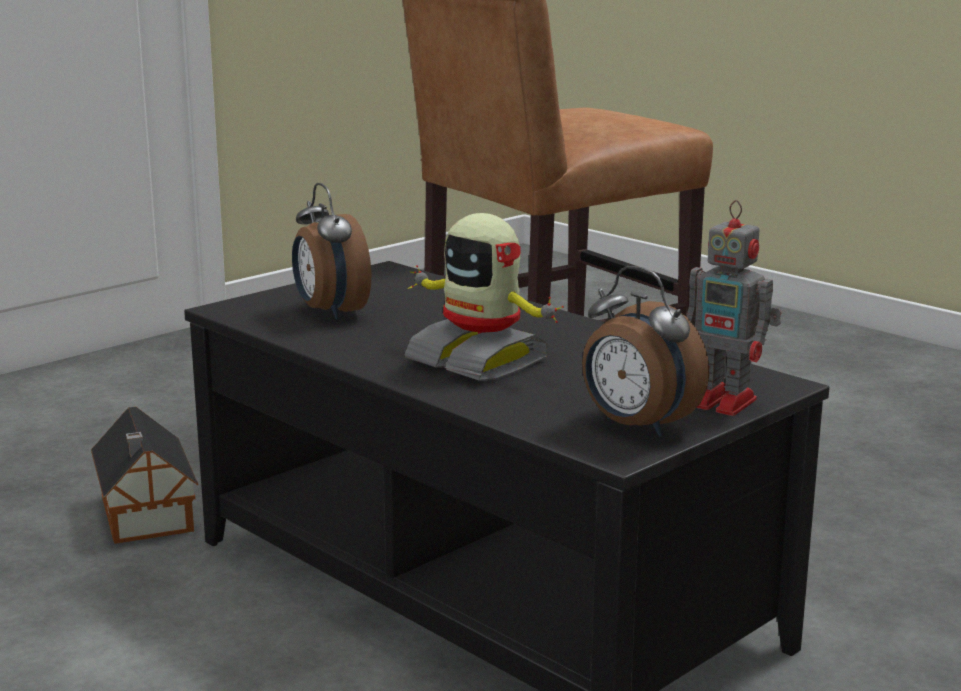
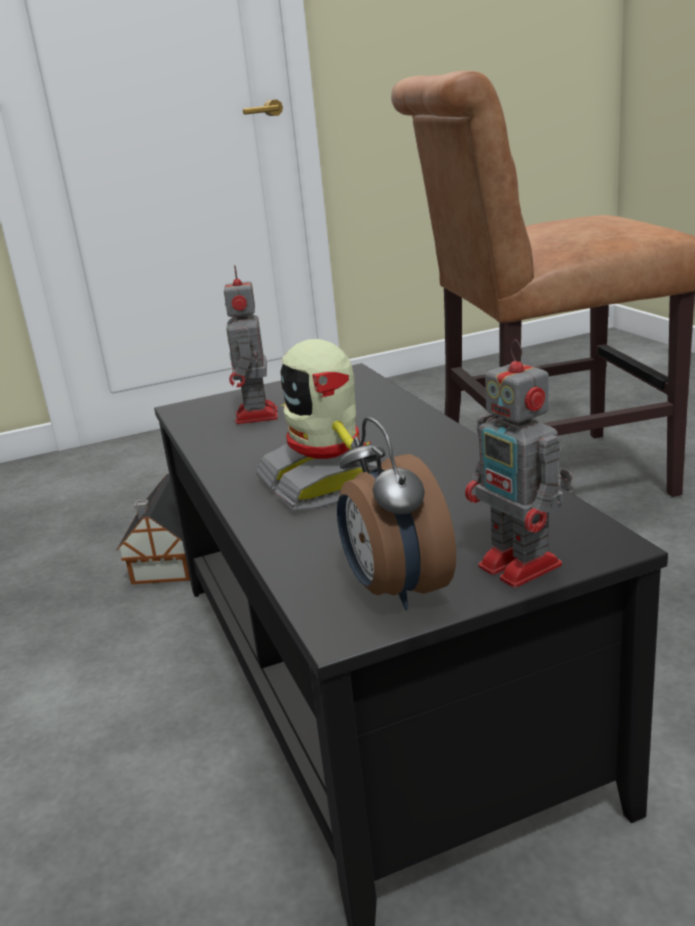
camera: 25 degrees right, 5 degrees up
alarm clock [292,183,371,320] -> toy robot [224,265,278,424]

